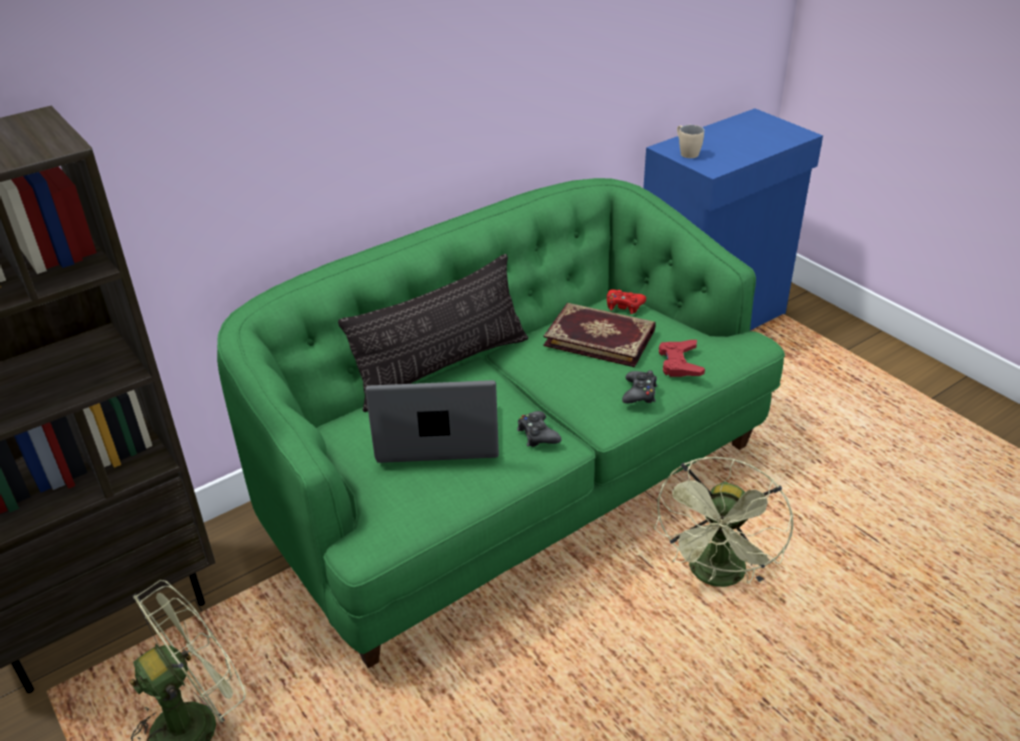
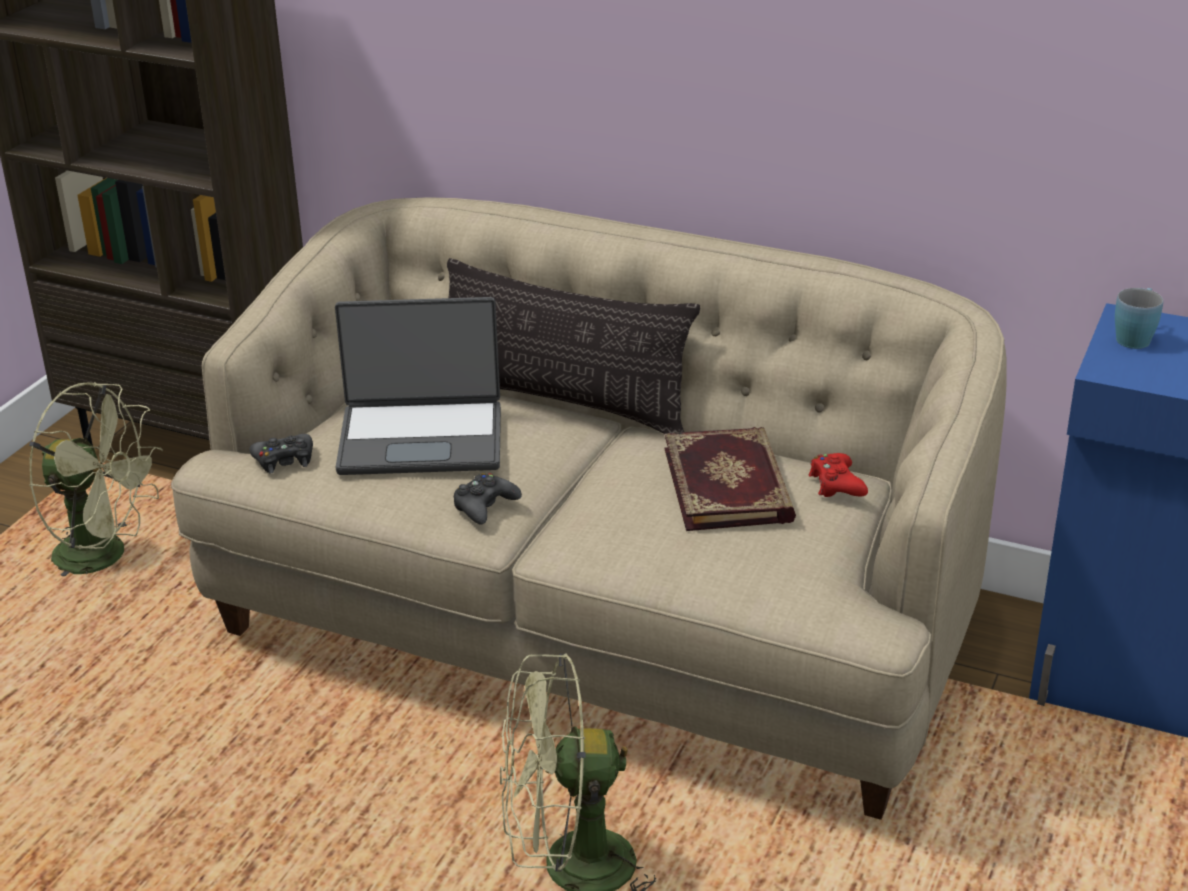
camera: 60 degrees right, 5 degrees down
green sofa [217,178,785,668] -> beige sofa [171,197,1007,820]
laptop [365,380,499,463] -> laptop turned 120 degrees clockwise [335,297,501,475]
black game controller [622,370,657,403] -> black game controller moved to [250,434,313,474]
red game controller [659,340,705,377] -> none
beige mug [677,125,704,158] -> blue mug [1115,288,1163,349]

